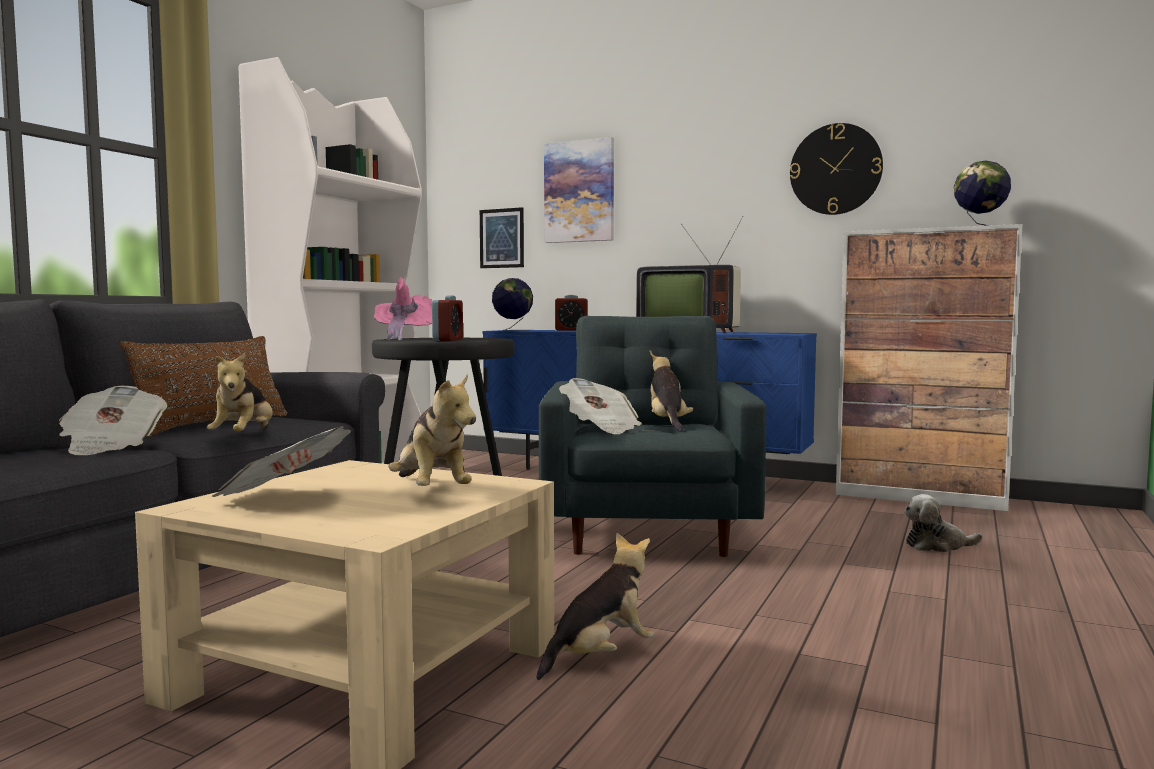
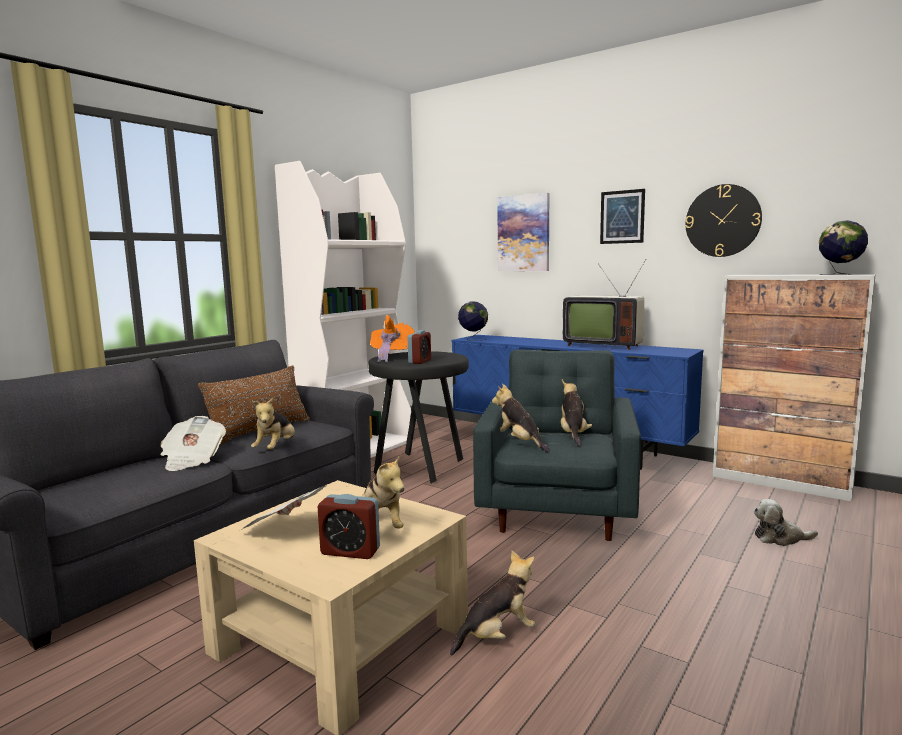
camera: 10 degrees right, 5 degrees up
pink hat [374,277,433,341] -> orange hat [370,315,415,362]
picture [480,207,524,268] -> picture moved to [600,189,645,244]
alarm clock [555,295,588,331] -> alarm clock moved to [318,494,380,559]
newspaper [559,378,642,434] -> plush toy [492,384,550,452]

